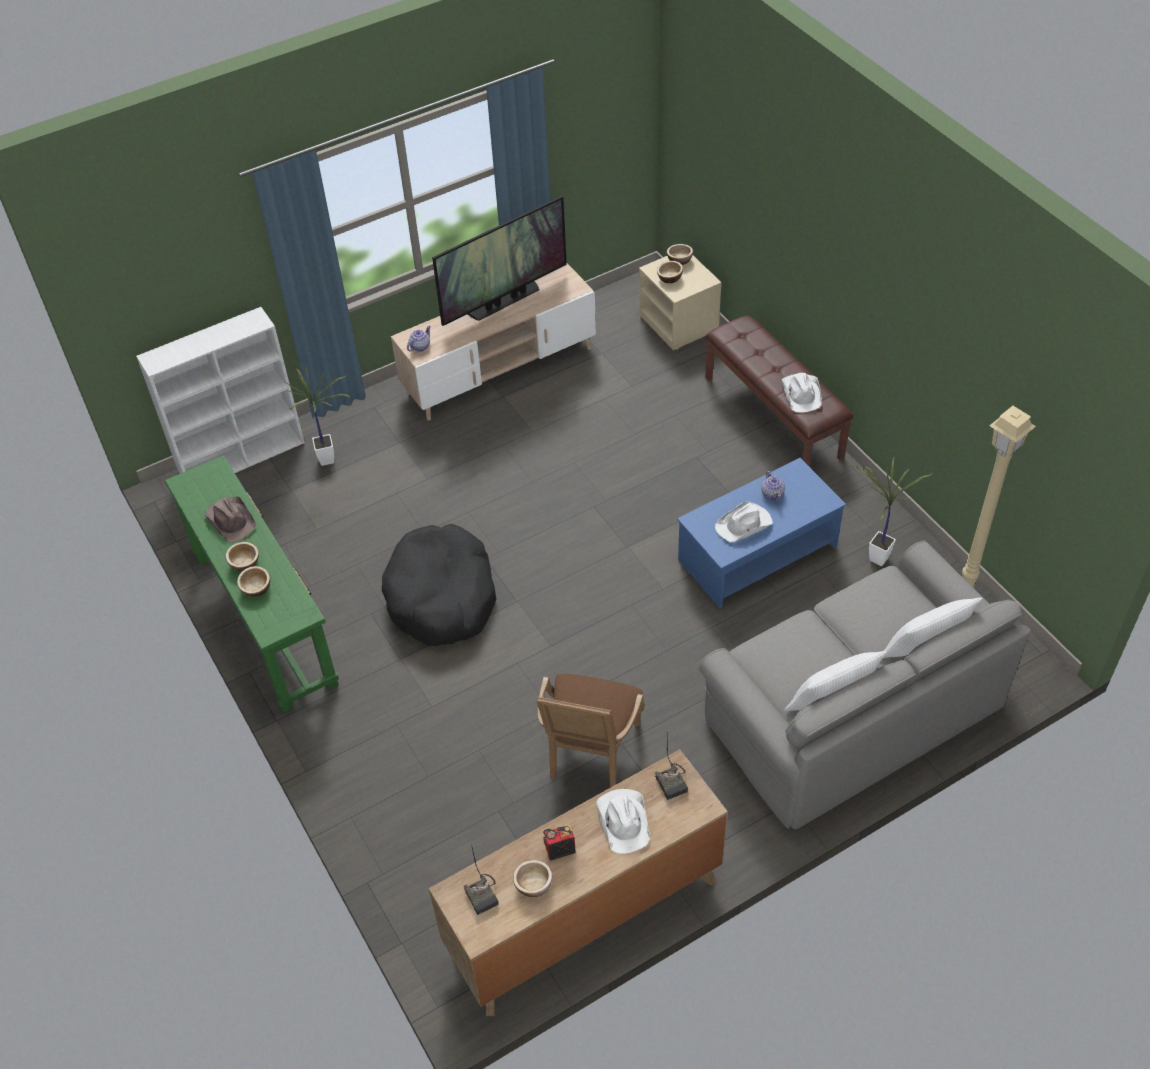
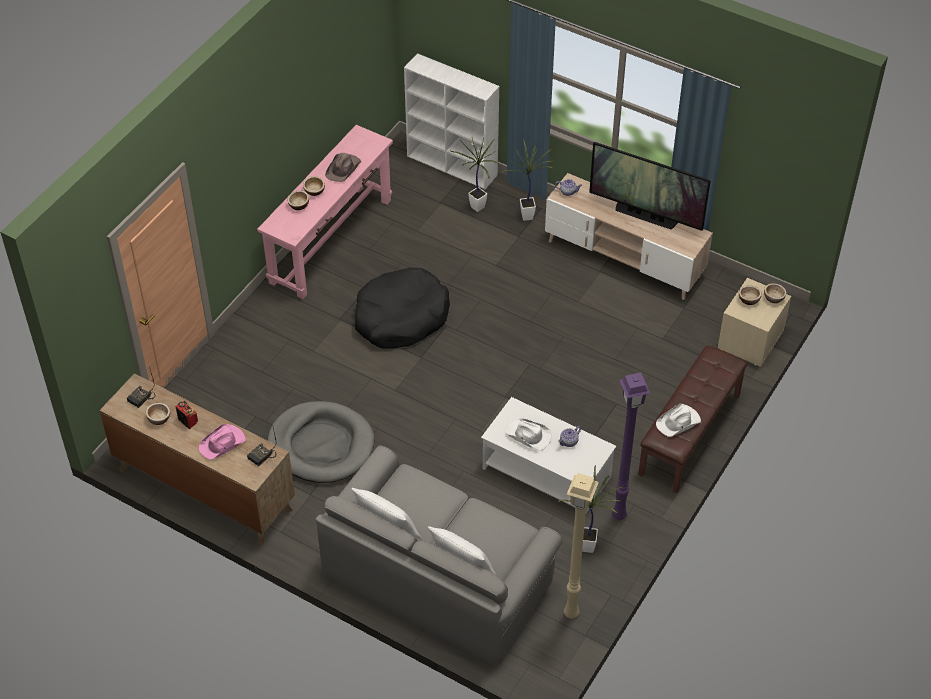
camera: 60 degrees right, 0 degrees up
green console table [165,455,339,713] -> pink console table [257,125,393,299]
brown armchair [536,674,645,788] -> grey dog bed [267,401,374,483]
white hat [596,789,650,854] -> pink hat [199,424,246,460]
blue coffee table [677,458,846,608] -> white coffee table [481,397,616,513]
none -> potted plant [502,138,553,221]
none -> purple floor lamp [612,372,650,521]

